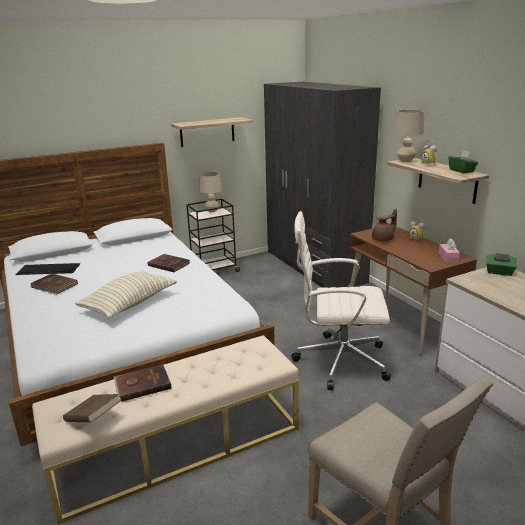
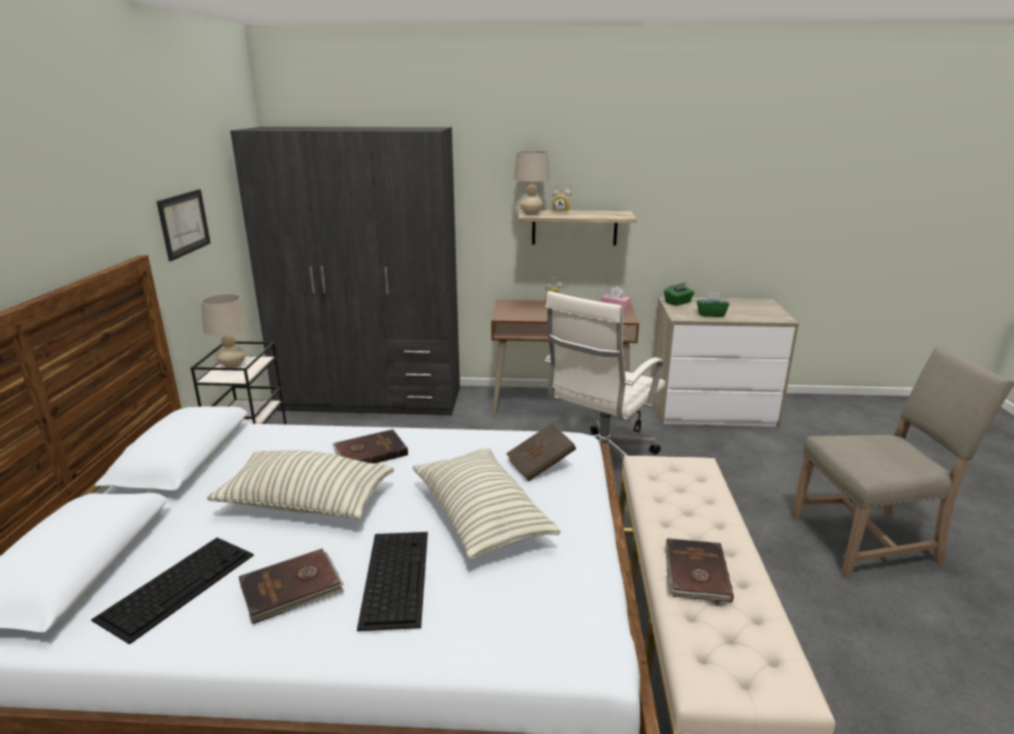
camera: 60 degrees left, 0 degrees up
brown book [63,394,122,422] -> brown book moved to [506,423,576,481]
shelf [171,117,253,147] -> picture [156,189,210,261]
brown teapot [372,209,397,241] -> none
green tissue box [448,150,478,173] -> green tissue box moved to [697,292,729,317]
none -> pillow [206,450,394,519]
none -> keyboard [357,532,428,631]

